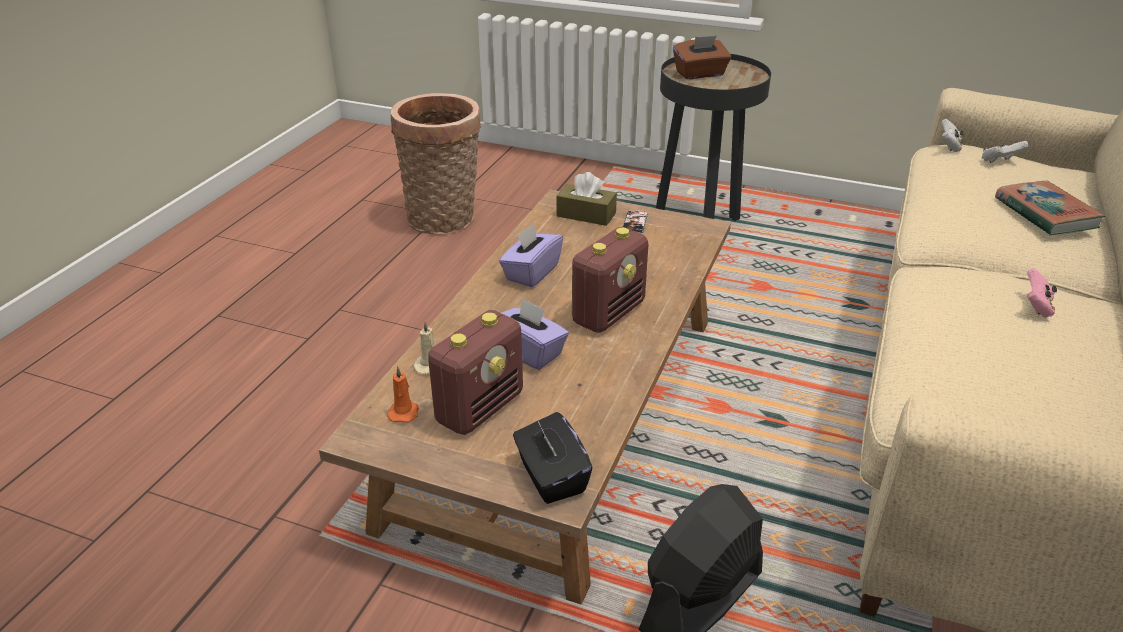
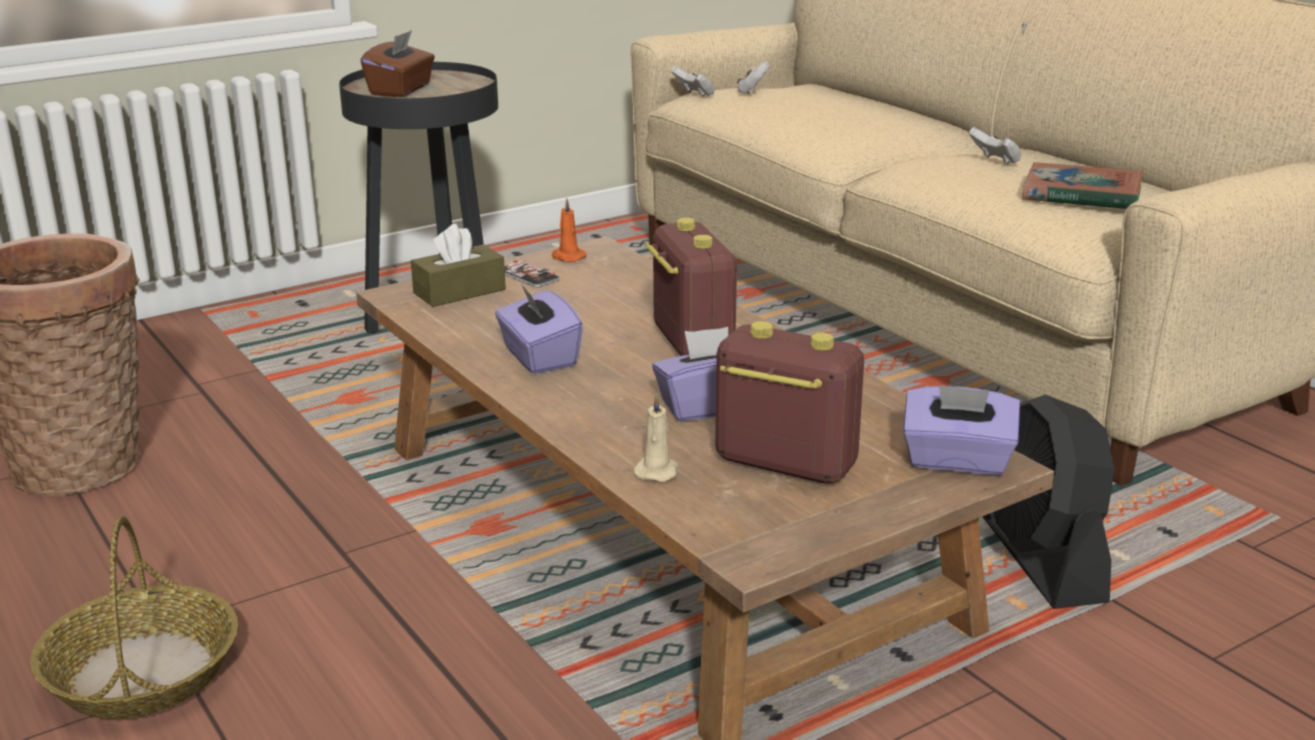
camera: 55 degrees left, 10 degrees down
orange candle [387,366,419,423] -> orange candle moved to [552,198,587,262]
radio [428,310,523,435] -> radio turned 45 degrees counterclockwise [715,321,864,484]
black tissue box [513,412,592,504] -> purple tissue box [903,385,1020,475]
book [995,181,1106,235] -> book moved to [1022,162,1143,209]
pink game controller [1027,268,1057,317] -> white game controller [969,127,1021,164]
none -> basket [30,516,238,719]

